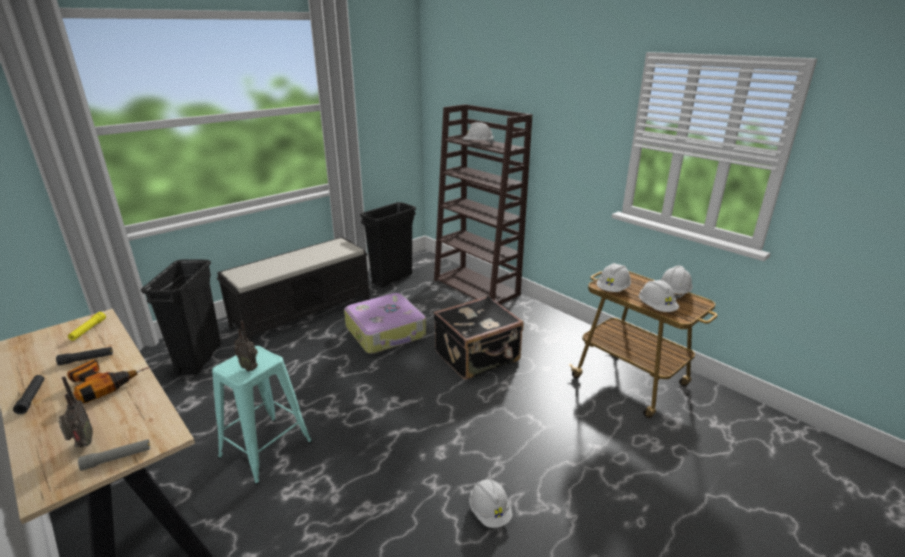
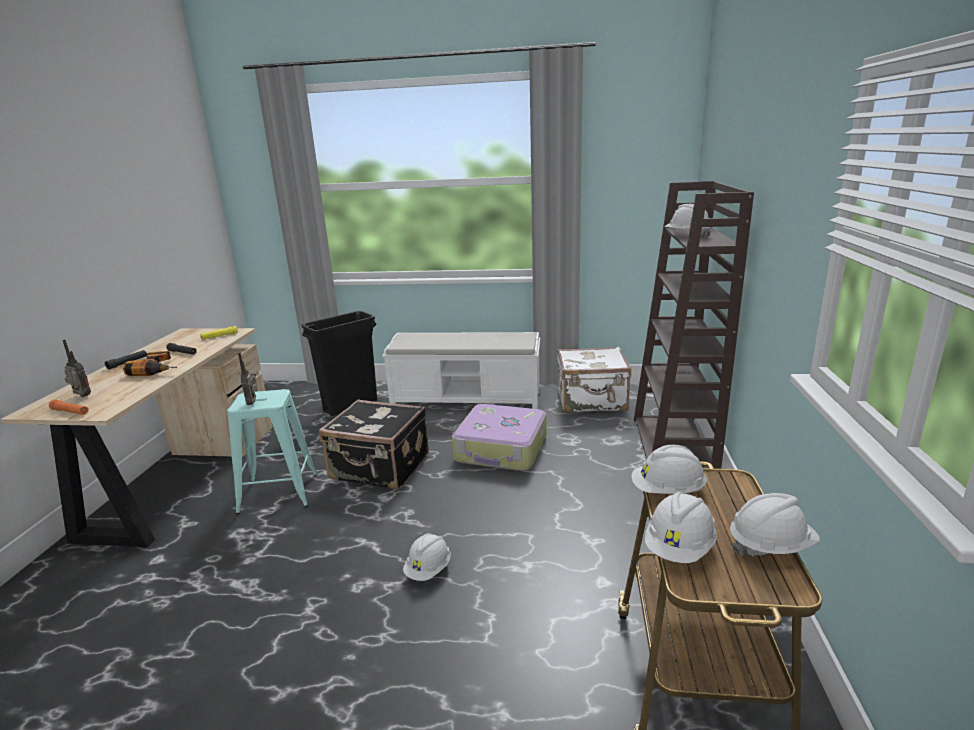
camera: 50 degrees right, 5 degrees down
radio [59,376,93,447] -> radio turned 90 degrees counterclockwise [63,340,91,397]
grey flashlight [78,439,150,471] -> orange flashlight [49,400,88,415]
black bench [217,237,370,342] -> white bench [382,332,540,409]
black trash can [360,202,416,287] -> white suitcase [557,347,631,412]
black suitcase [434,296,524,380] -> black suitcase moved to [319,399,429,489]
white hard hat [469,479,513,528] -> white hard hat moved to [403,533,451,581]

